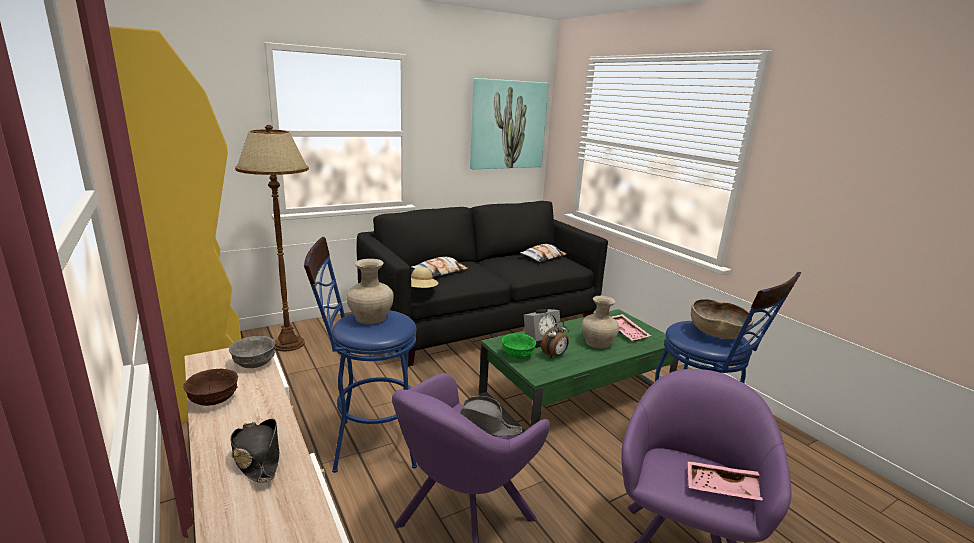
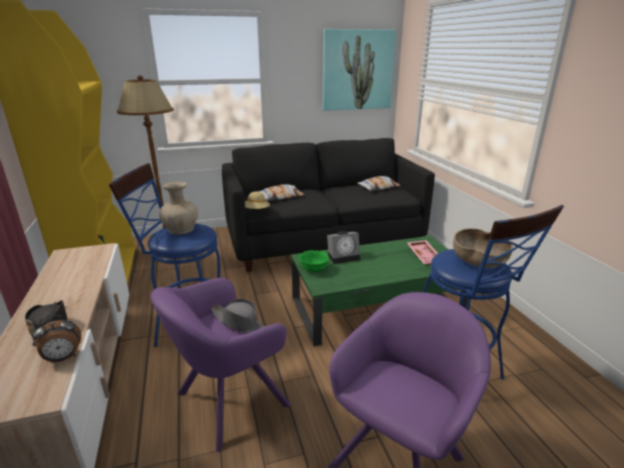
camera: 15 degrees right, 5 degrees up
brown bowl [183,369,238,406] -> none
grey bowl [229,336,275,368] -> none
alarm clock [541,321,569,358] -> alarm clock moved to [32,315,81,363]
beige vase [582,296,620,349] -> none
pink tray [688,461,763,501] -> none

